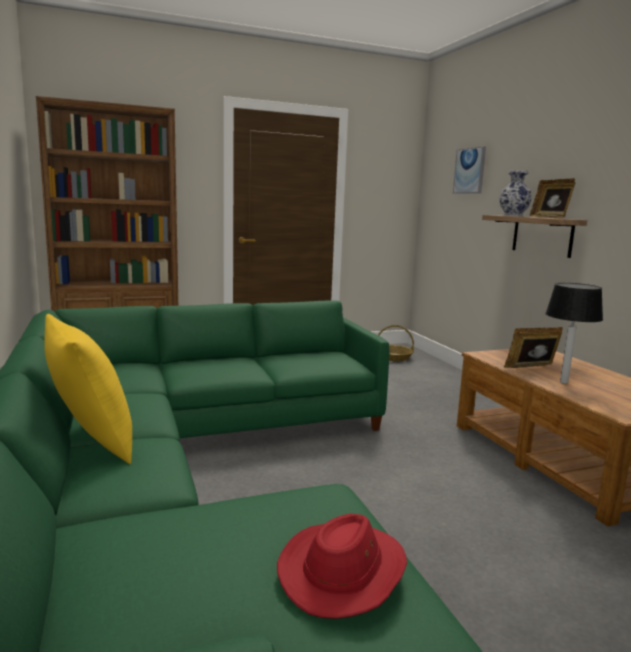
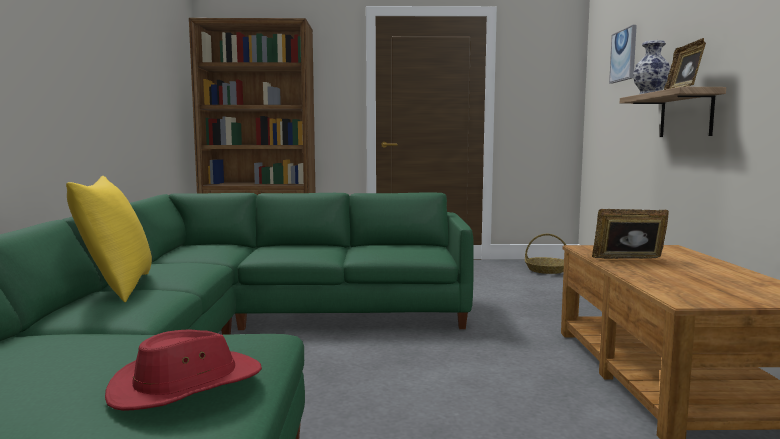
camera: 20 degrees right, 5 degrees down
table lamp [545,283,603,384] -> none

